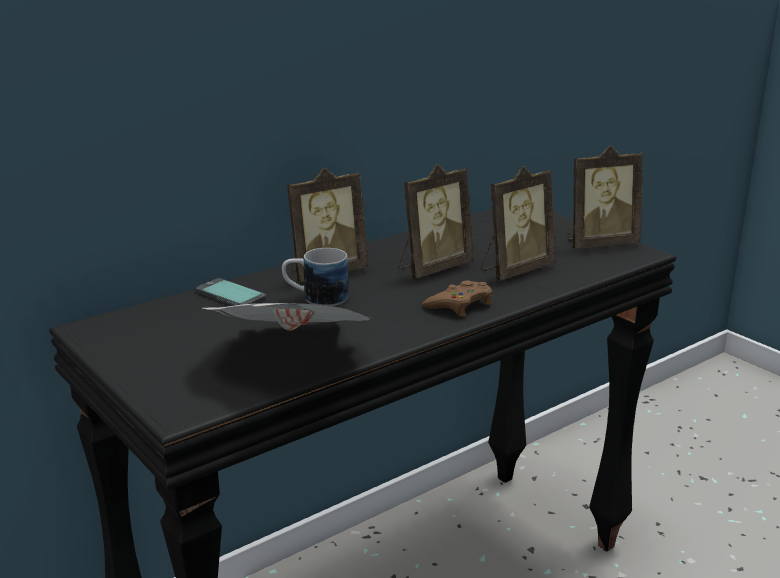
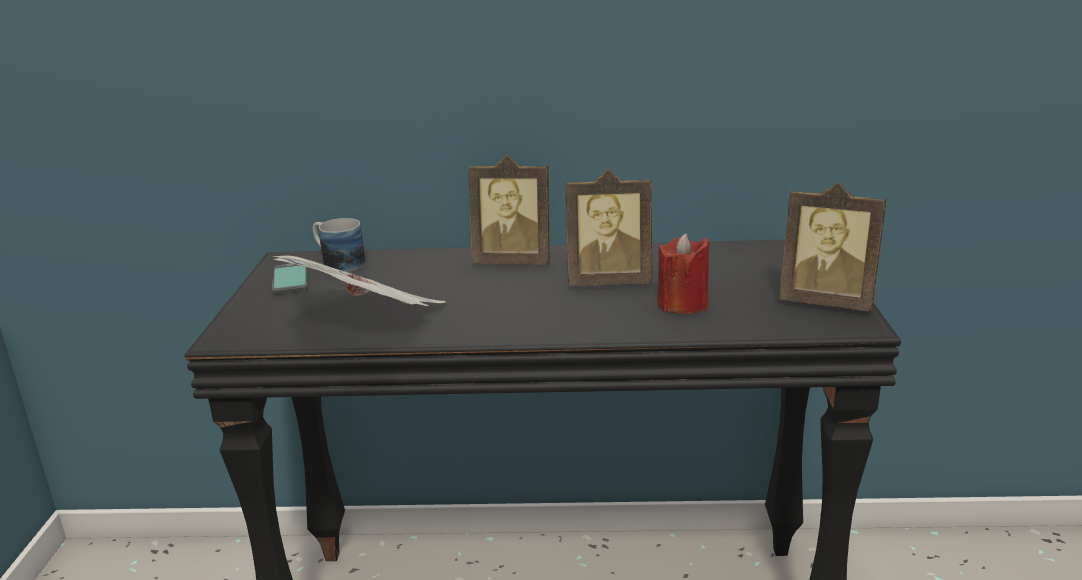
camera: 40 degrees right, 0 degrees up
phone [196,278,266,306] -> phone moved to [272,263,308,295]
mug [282,248,349,306] -> mug moved to [313,218,365,272]
brown game controller [422,281,493,317] -> none
picture frame [481,166,555,281] -> red candle [657,233,710,314]

